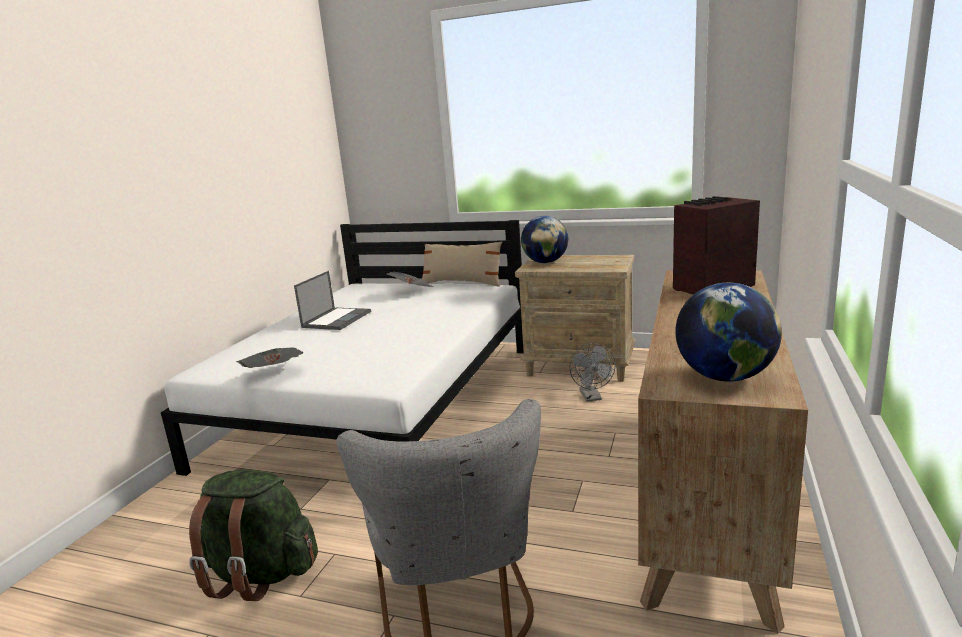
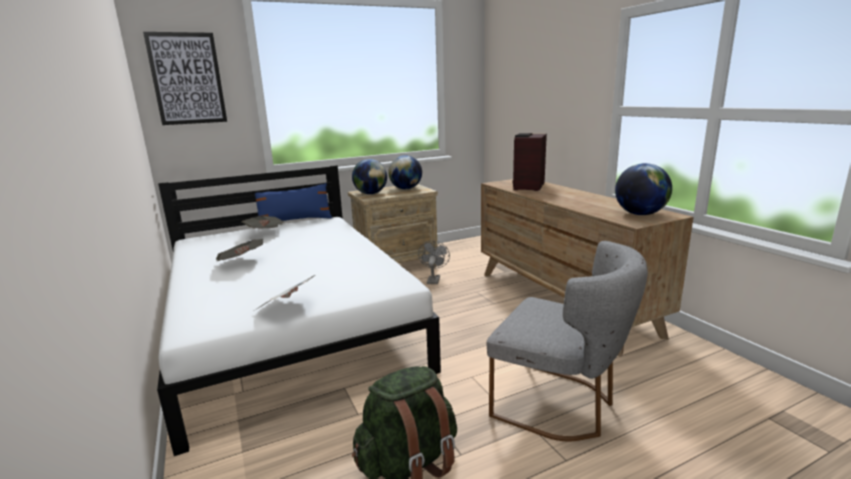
camera: 45 degrees left, 0 degrees up
laptop [294,271,371,330] -> newspaper [216,239,264,261]
beige pillow [422,241,502,286] -> blue pillow [254,183,333,221]
grey fan [569,343,616,402] -> grey fan turned 120 degrees counterclockwise [418,241,450,284]
none -> picture [143,32,227,125]
none -> globe [388,155,422,189]

